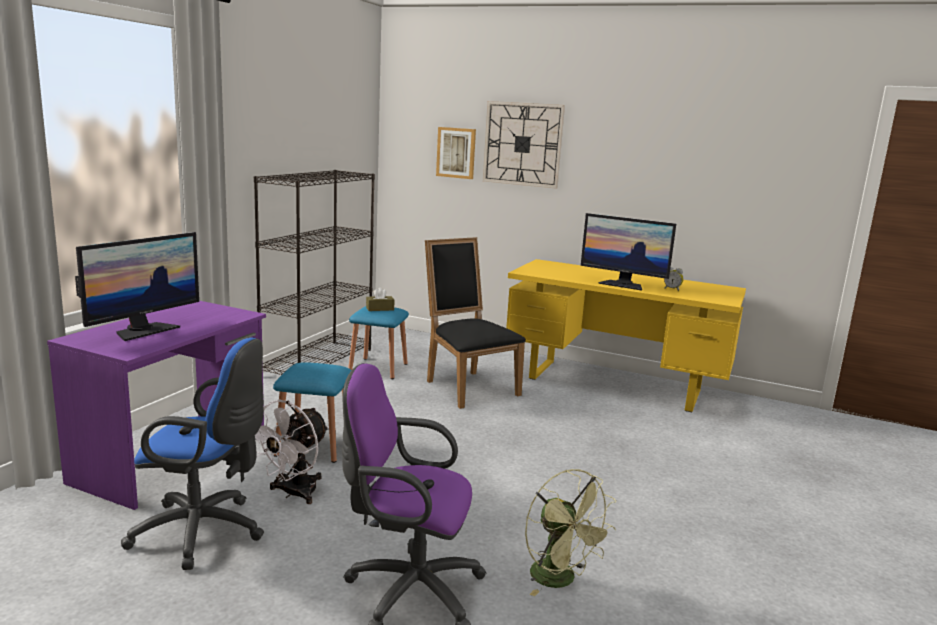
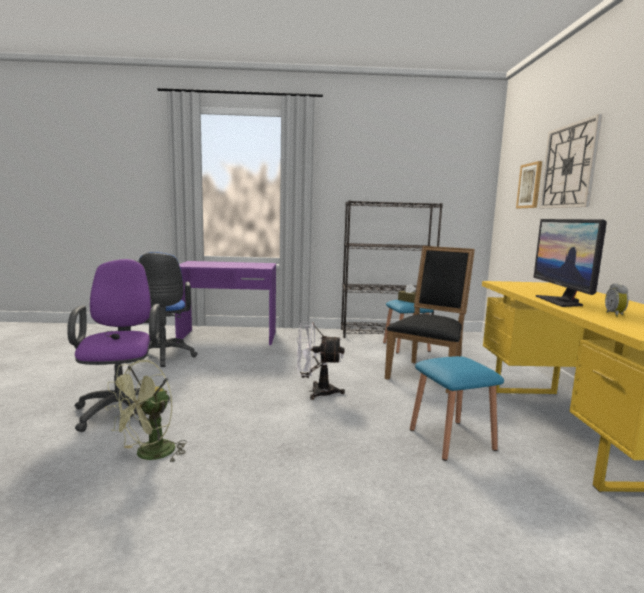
camera: 65 degrees right, 5 degrees down
monitor [75,232,199,341] -> none
white fan [255,400,329,504] -> white fan moved to [296,322,345,400]
blue stool [273,362,351,463] -> blue stool moved to [410,356,504,461]

